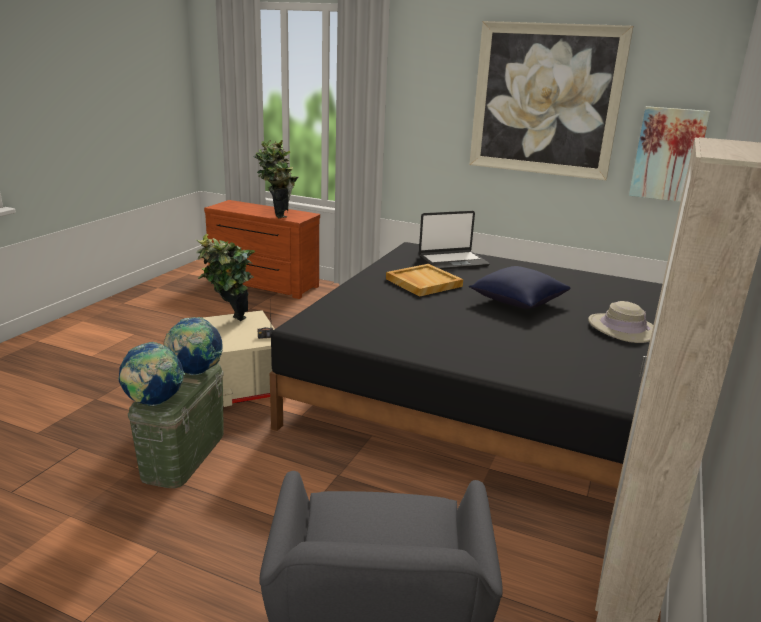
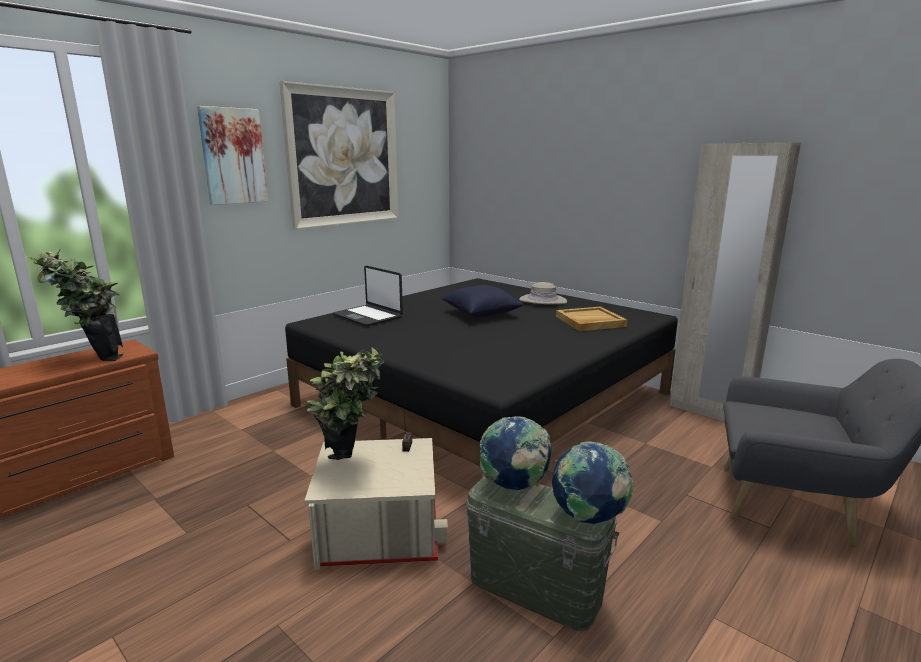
camera: 70 degrees left, 5 degrees down
beige tray [386,264,463,297] -> beige tray moved to [556,306,627,331]
laptop [419,211,490,270] -> laptop turned 135 degrees clockwise [333,265,403,326]
picture [629,106,710,202] -> picture moved to [197,106,268,205]

